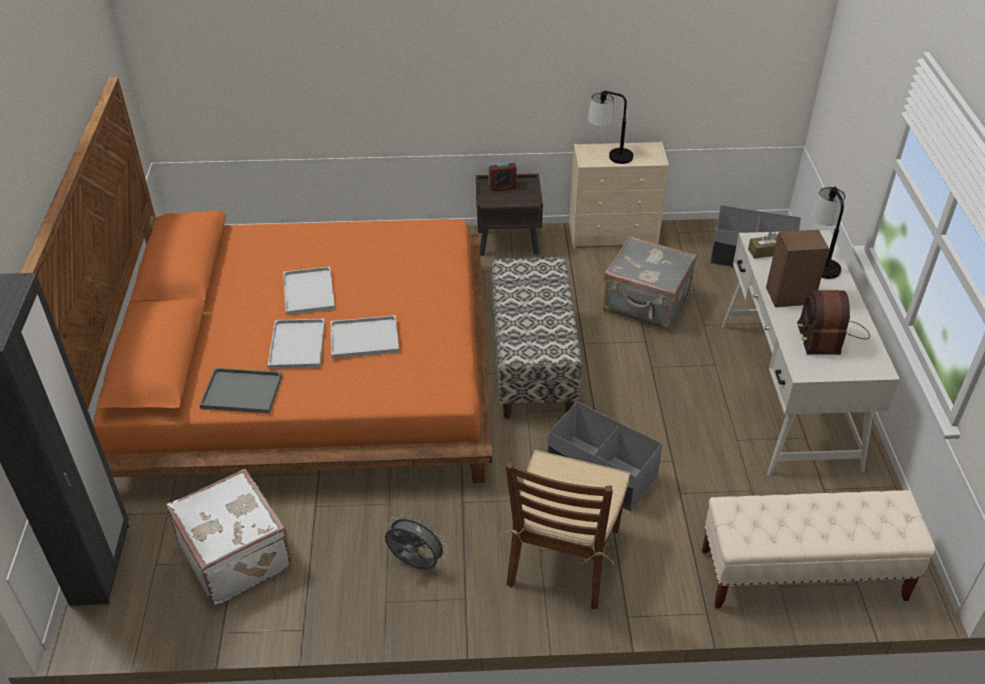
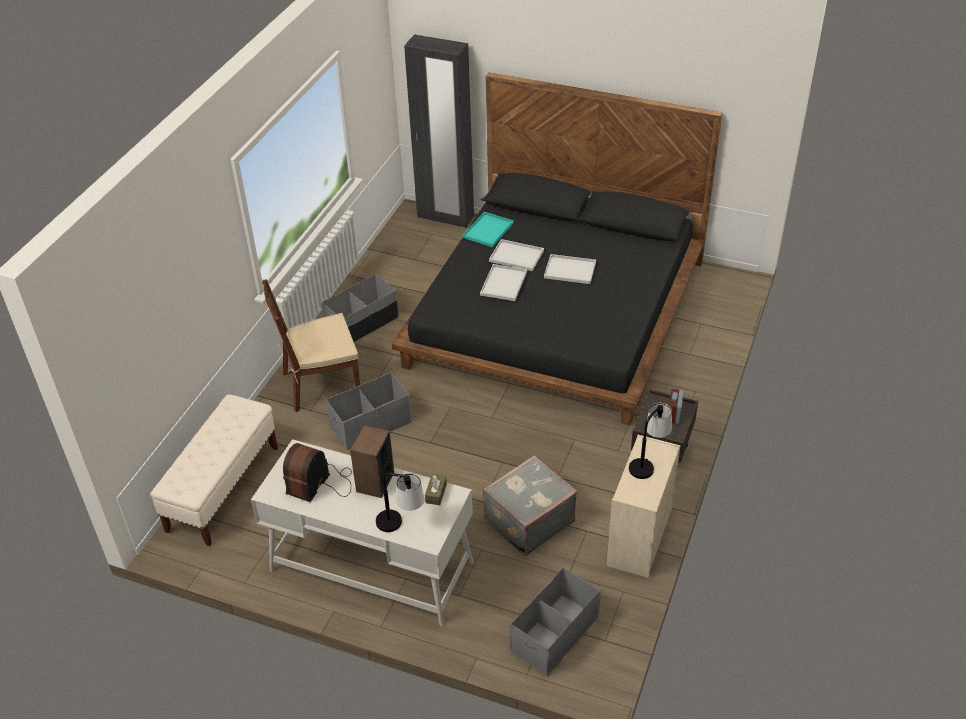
camera: 115 degrees right, 0 degrees up
orange bed [20,77,492,483] -> black bed [392,72,722,426]
white suitcase [166,469,292,605] -> none
grey tray [200,368,282,414] -> turquoise tray [463,212,514,247]
grey fan [385,514,448,570] -> grey storage box [321,274,399,342]
bench [491,257,582,419] -> none
brown chair [500,450,630,609] -> brown chair turned 60 degrees counterclockwise [262,279,360,412]
radio [797,290,870,355] -> radio turned 90 degrees counterclockwise [283,443,352,502]

